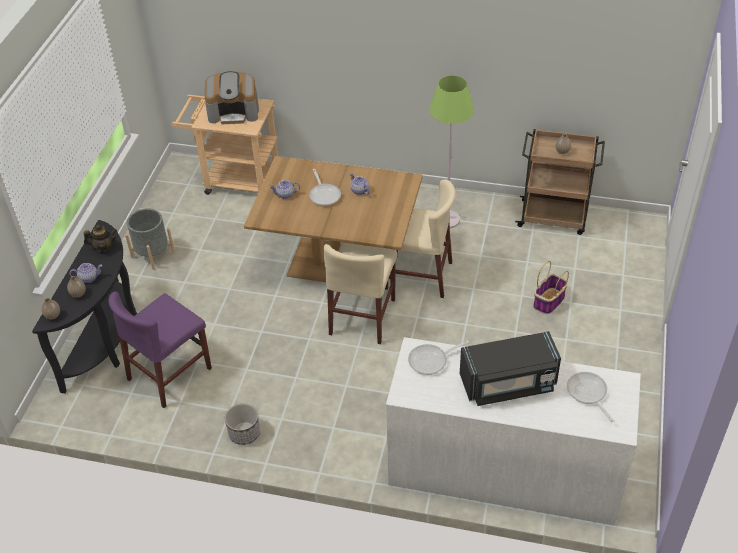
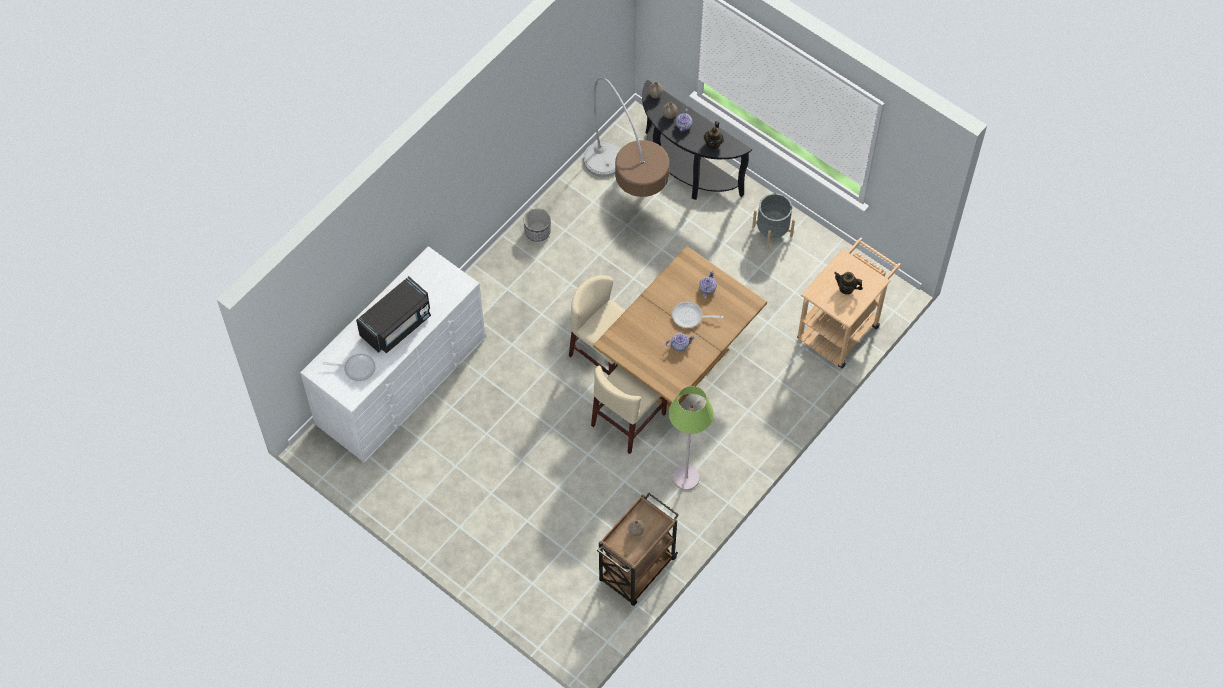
camera: 115 degrees right, 15 degrees up
purple chair [109,291,212,408] -> floor lamp [583,77,670,197]
coffee machine [205,71,259,124] -> teapot [834,272,863,295]
frying pan [408,340,469,375] -> none
black microwave [460,331,561,406] -> black microwave turned 150 degrees counterclockwise [356,276,431,353]
basket [533,261,569,314] -> none

